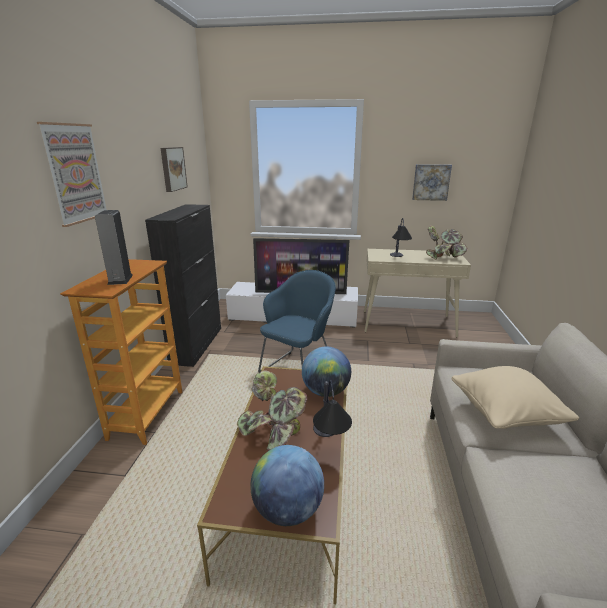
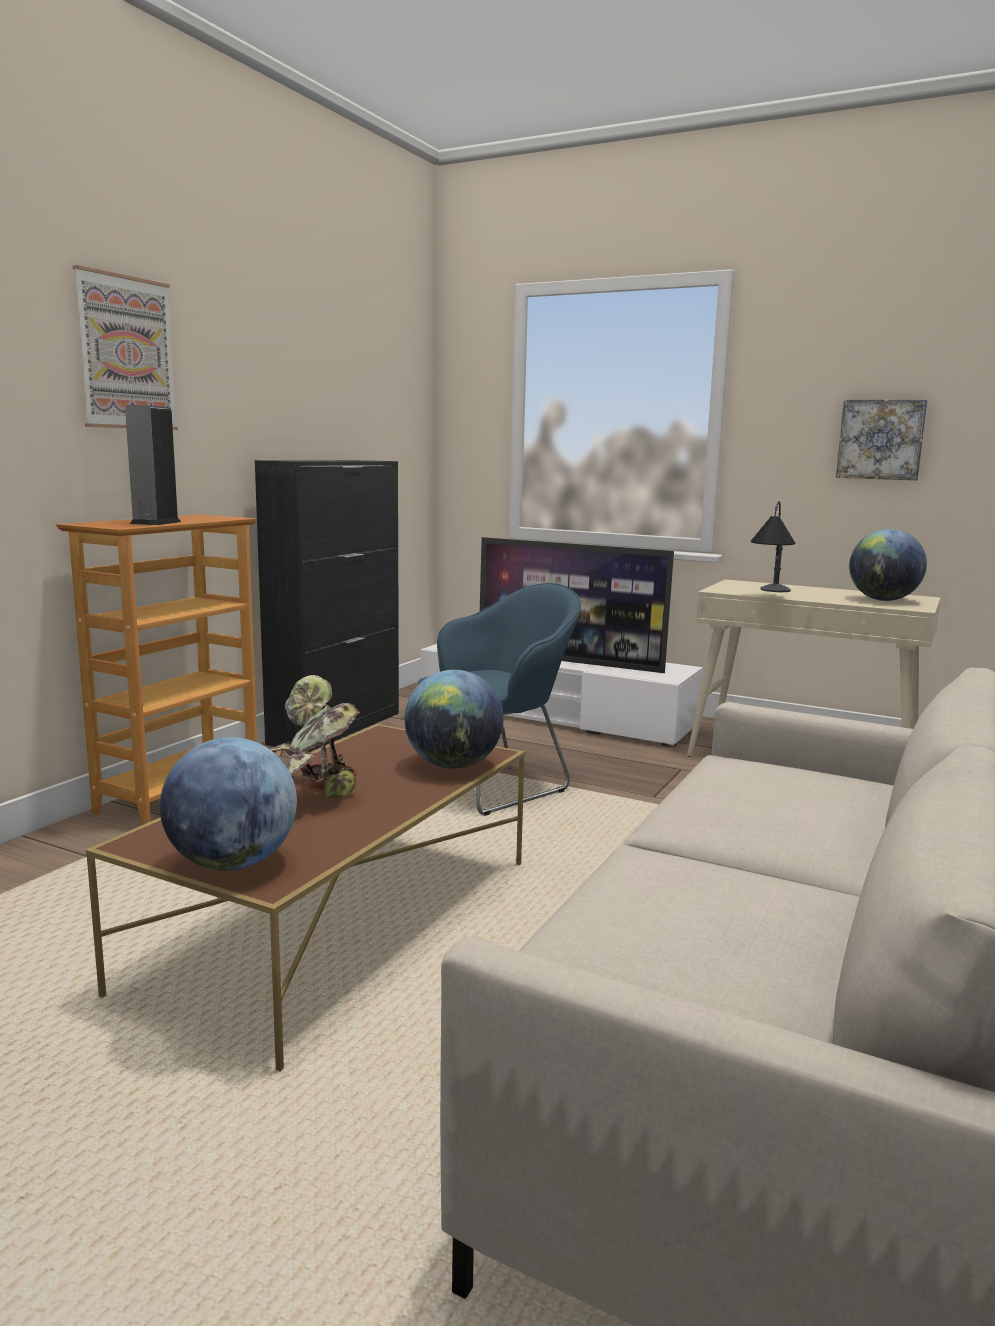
camera: 20 degrees right, 10 degrees down
picture [161,147,188,192] -> none
table lamp [313,380,352,437] -> none
potted plant [426,226,467,260] -> globe [849,529,927,601]
beige pillow [451,366,579,429] -> none

